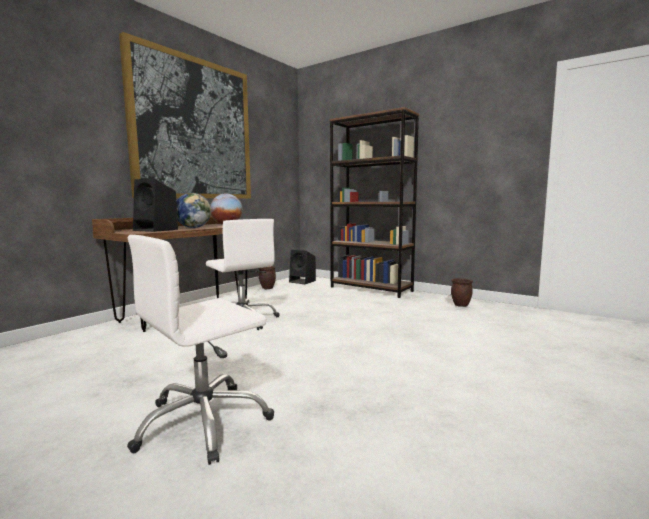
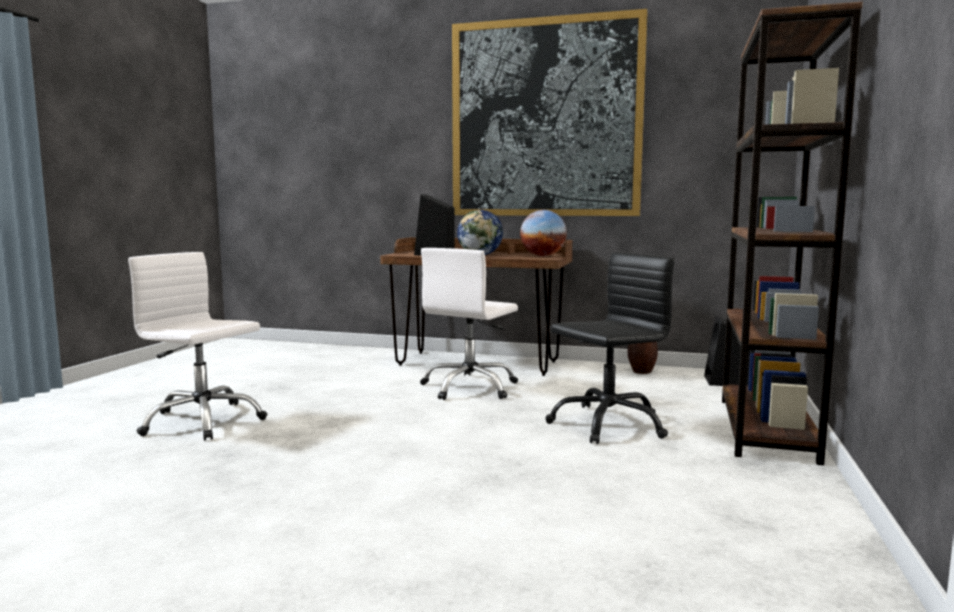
camera: 70 degrees right, 0 degrees up
brown planter [451,278,473,307] -> none
none -> black office chair [545,252,675,444]

